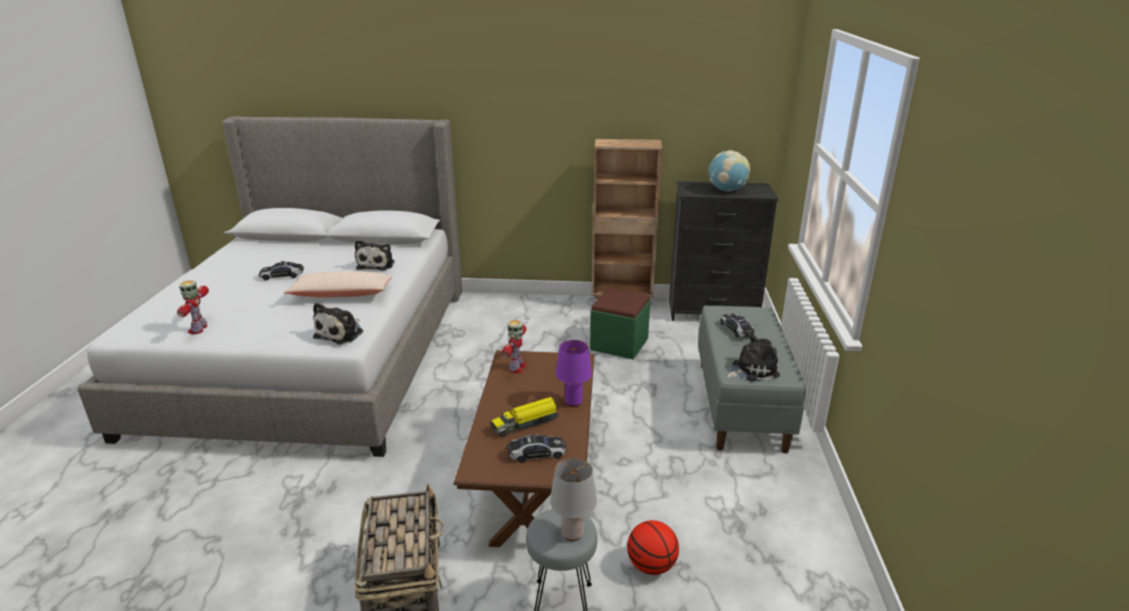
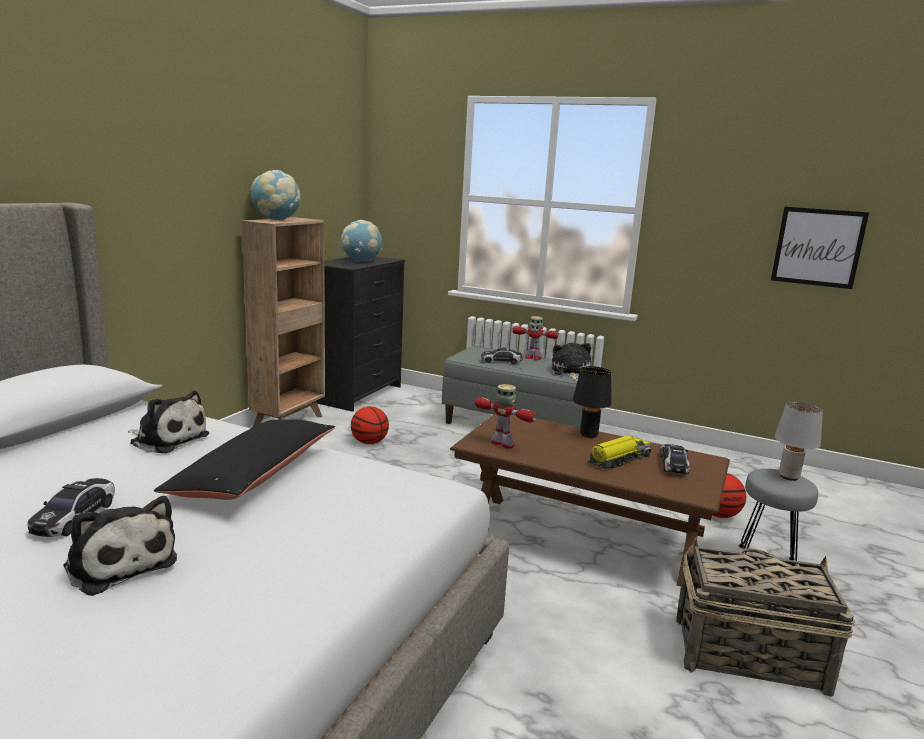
camera: 70 degrees left, 10 degrees down
toy robot [177,280,209,334] -> toy robot moved to [512,316,559,360]
beige pillow [284,271,392,298] -> black pillow [154,420,335,500]
plush toy [313,303,363,344] -> plush toy moved to [63,496,177,596]
toy truck [491,397,559,438] -> toy truck turned 120 degrees counterclockwise [588,435,651,469]
purple table lamp [556,340,592,407] -> black table lamp [573,366,612,438]
green ottoman [590,288,650,359] -> basketball [351,406,389,444]
none -> globe [251,170,301,221]
none -> picture [771,207,869,289]

